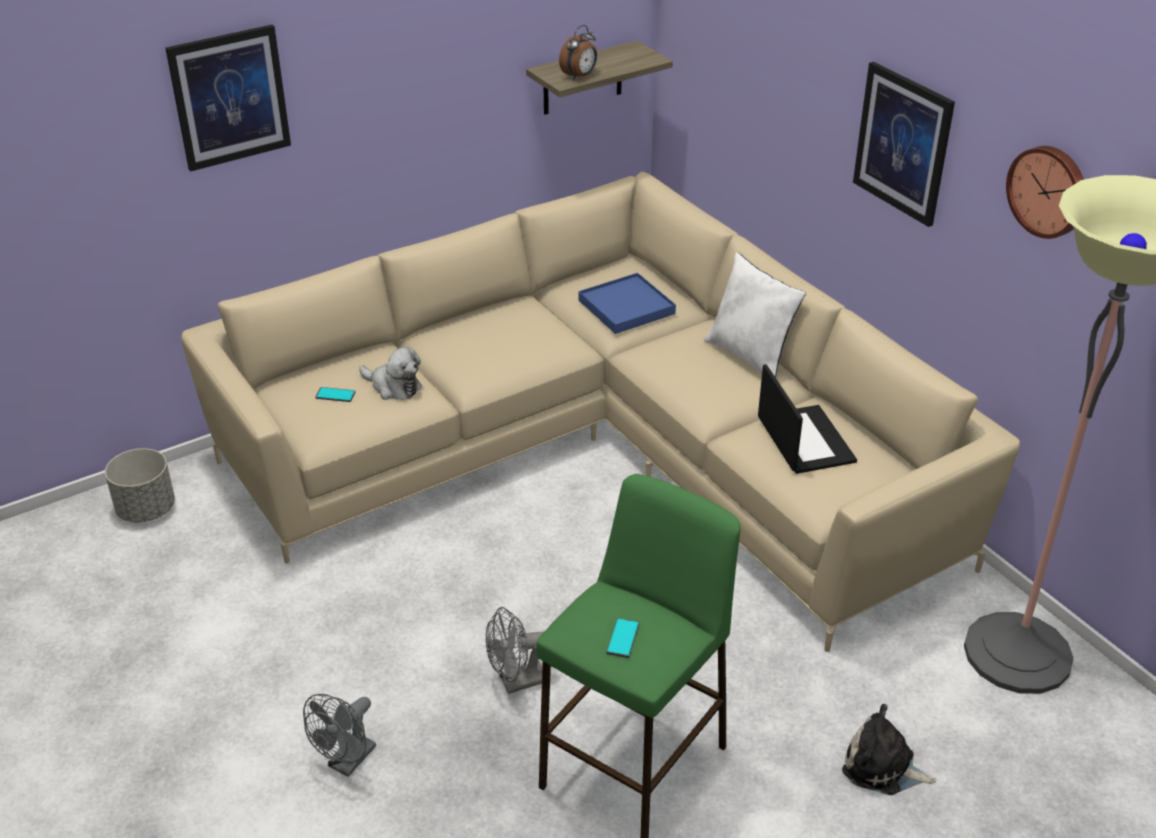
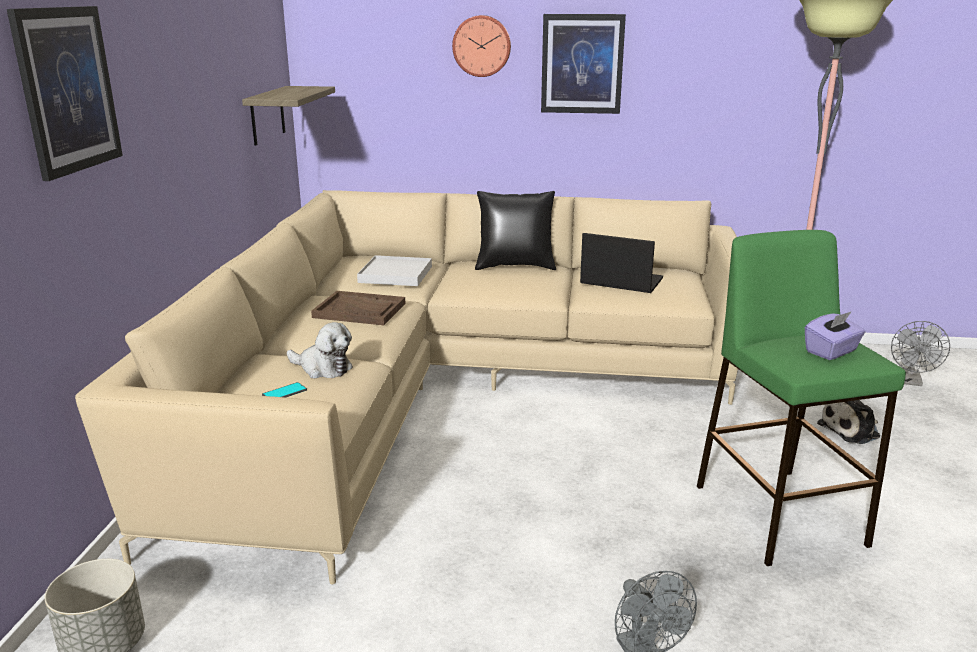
camera: 50 degrees left, 15 degrees down
plush toy [359,347,422,400] -> plush toy turned 45 degrees clockwise [287,322,353,378]
grey fan [485,607,544,694] -> grey fan moved to [891,321,950,386]
alarm clock [559,25,597,80] -> none
blue tray [579,273,676,334] -> white tray [357,255,432,286]
phone [606,618,639,658] -> purple tissue box [805,311,866,360]
white pillow [704,252,806,378] -> black pillow [475,191,556,270]
wall clock [1006,146,1084,239] -> wall clock moved to [452,15,511,77]
none -> brown tray [311,291,406,325]

